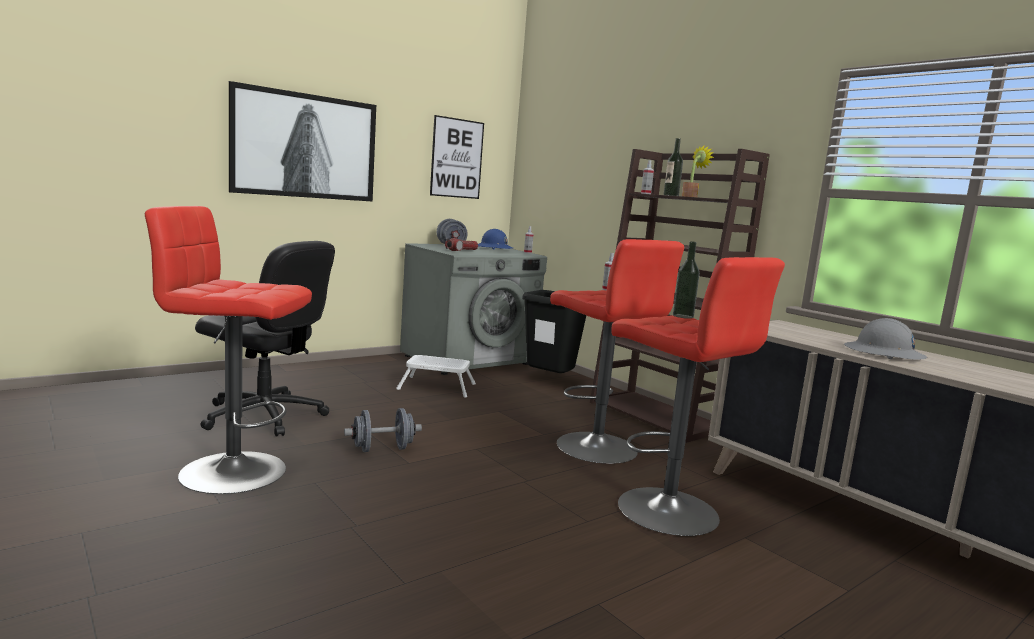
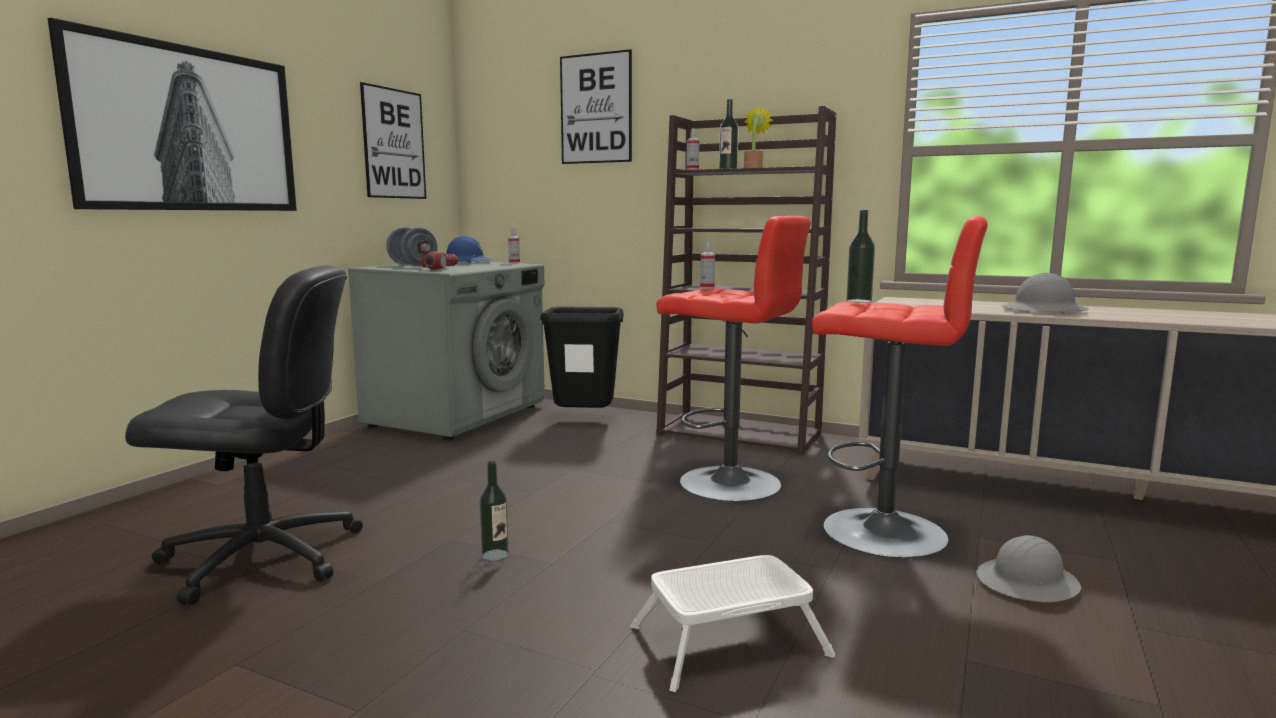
camera: 25 degrees left, 0 degrees up
red stool [145,206,312,494] -> none
grey dumbbell [344,408,422,452] -> bottle [479,461,509,561]
white step ladder [396,355,476,398] -> white step ladder moved to [630,555,836,692]
none -> picture [560,49,632,164]
none -> grey hard hat [977,535,1081,602]

